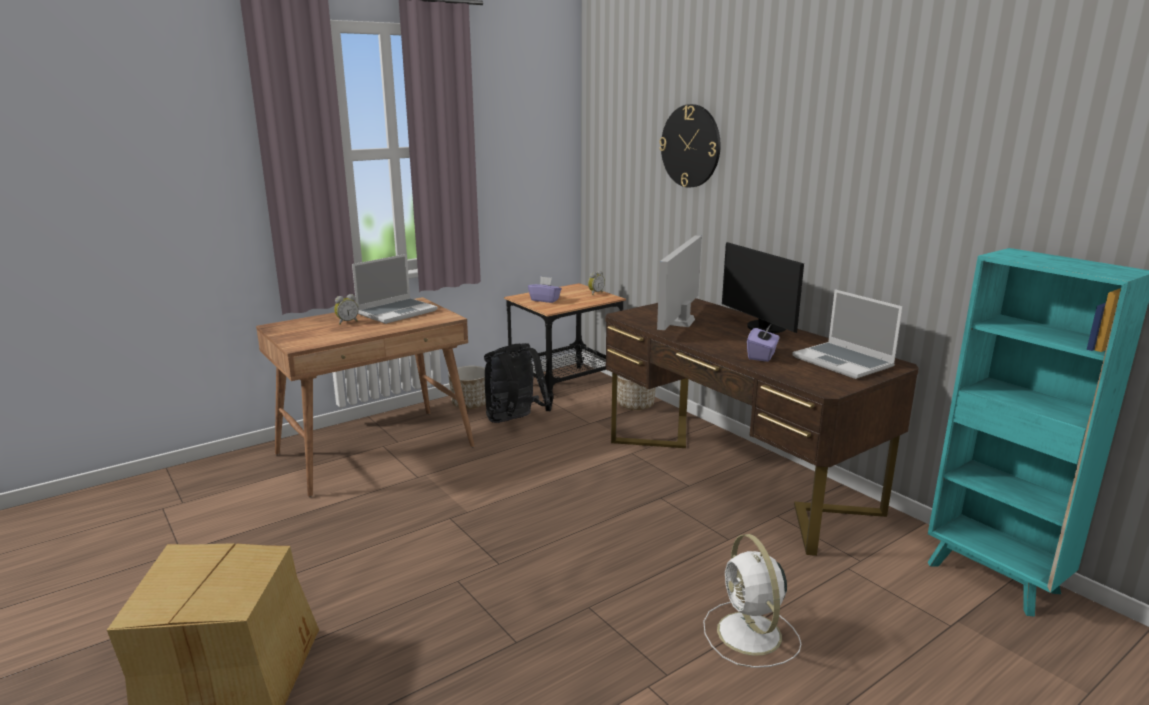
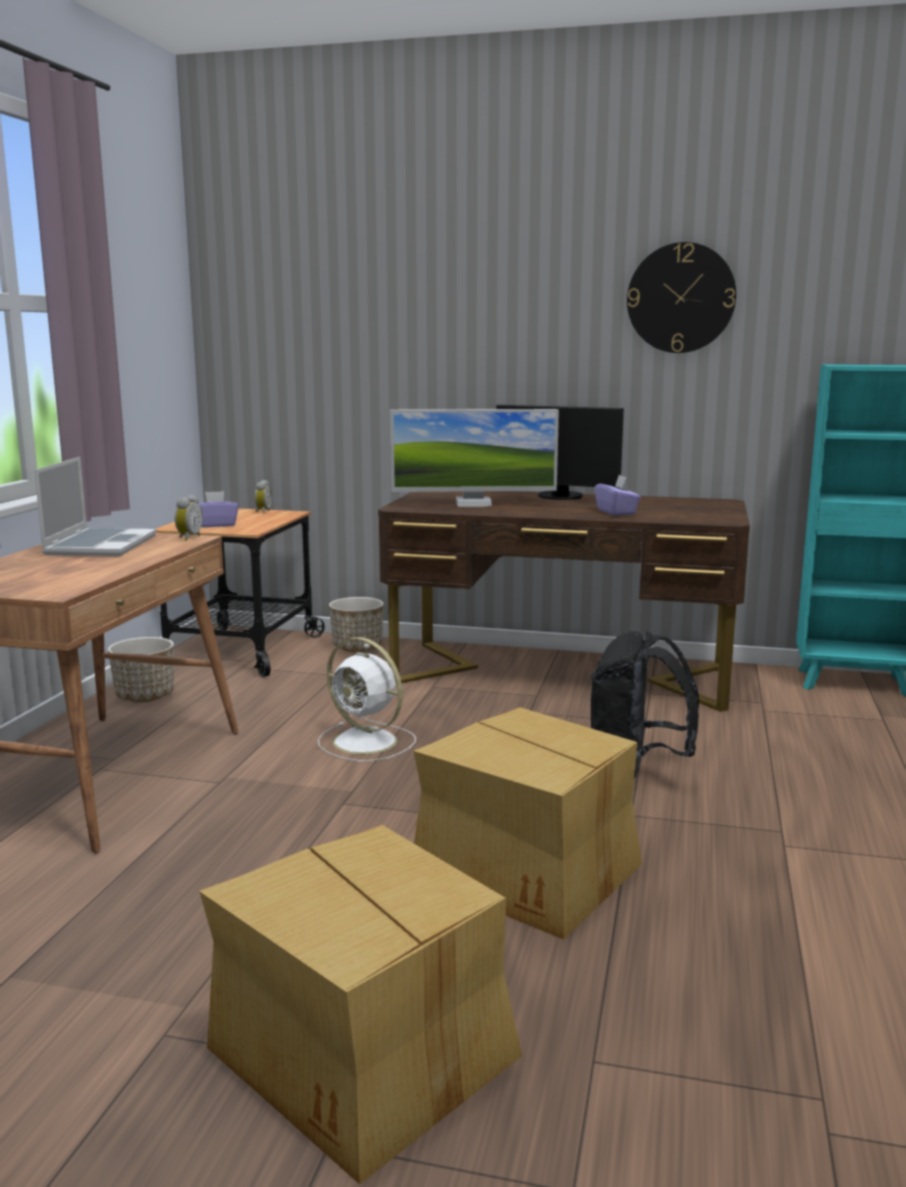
camera: 40 degrees left, 5 degrees down
alarm clock [334,294,359,324] -> alarm clock moved to [175,495,203,541]
black backpack [484,343,551,423] -> black backpack moved to [591,631,699,779]
monitor [657,236,702,330] -> monitor turned 75 degrees counterclockwise [390,409,559,507]
wall clock [659,104,721,188] -> wall clock moved to [627,242,736,353]
white fan [703,534,801,668] -> white fan moved to [318,637,416,761]
laptop [792,289,903,379] -> none
none -> cardboard box [414,707,642,940]

